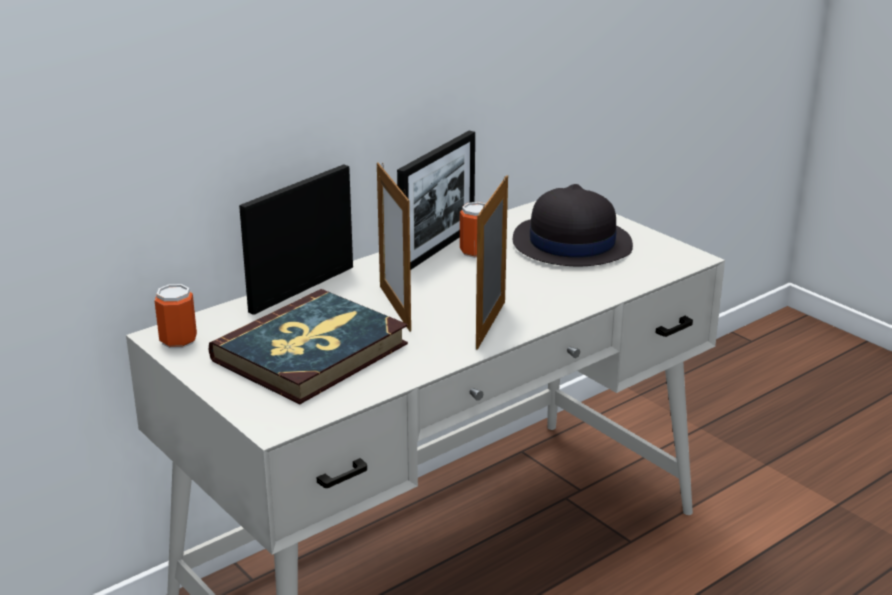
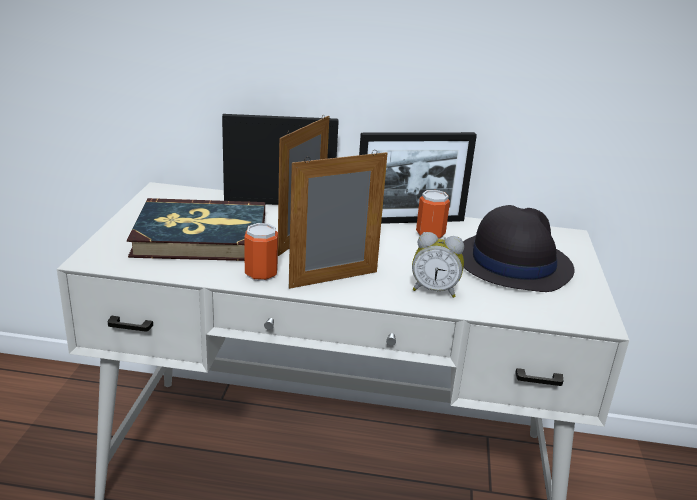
camera: 45 degrees right, 0 degrees up
can [154,284,197,348] -> can moved to [244,223,278,281]
none -> alarm clock [412,232,464,298]

